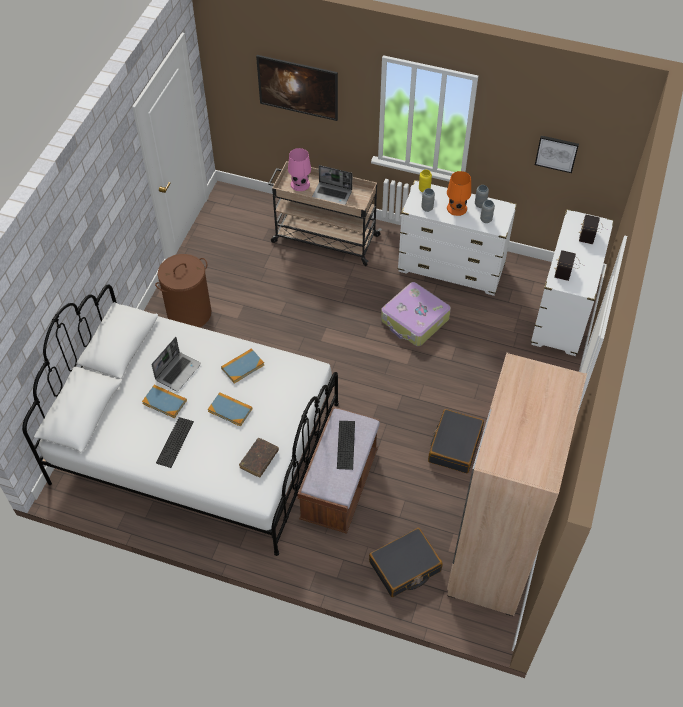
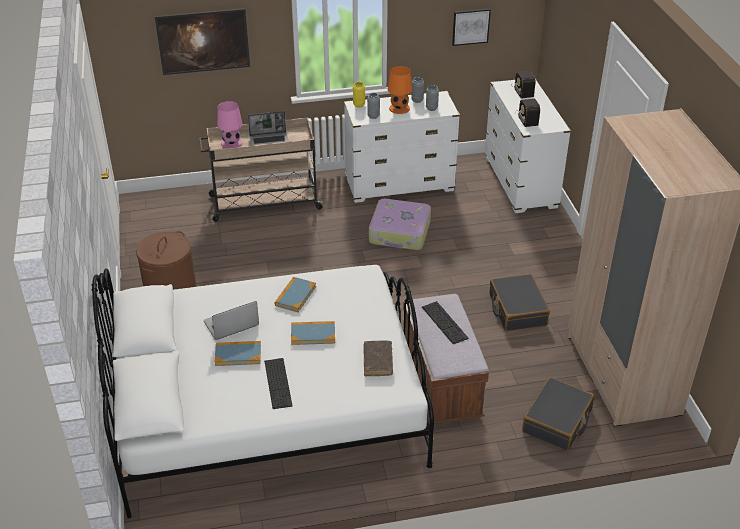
camera: 30 degrees left, 15 degrees down
laptop [152,337,201,391] -> laptop turned 120 degrees counterclockwise [204,301,259,340]

